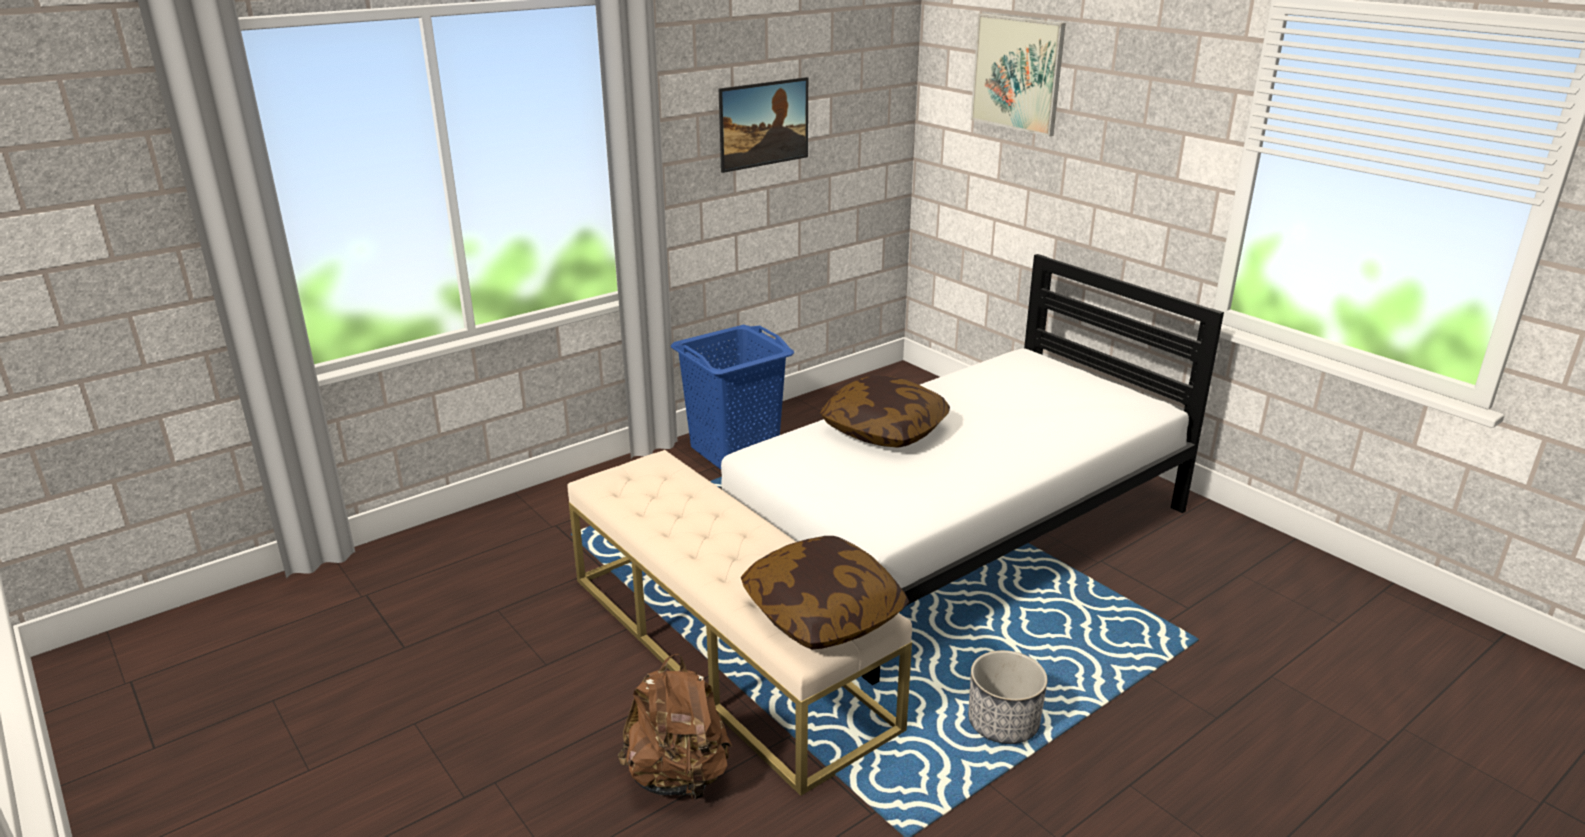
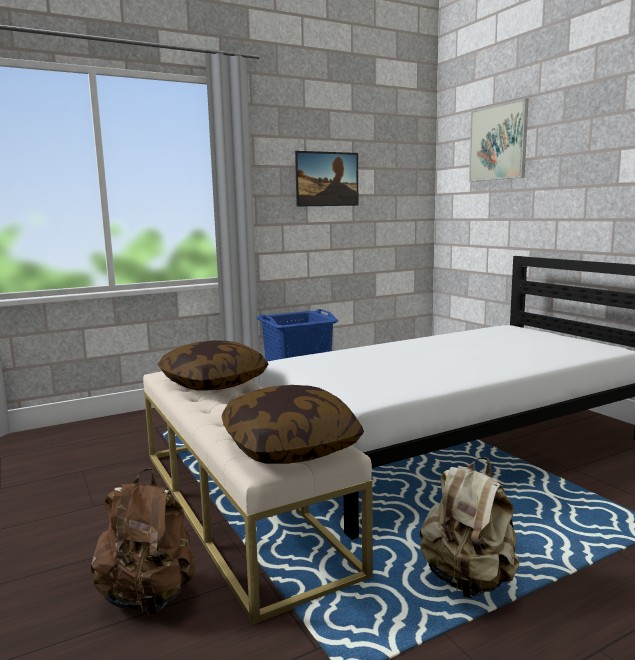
camera: 10 degrees right, 15 degrees down
pillow [820,375,950,448] -> pillow moved to [158,340,268,391]
planter [968,650,1048,744] -> beige backpack [420,457,519,598]

